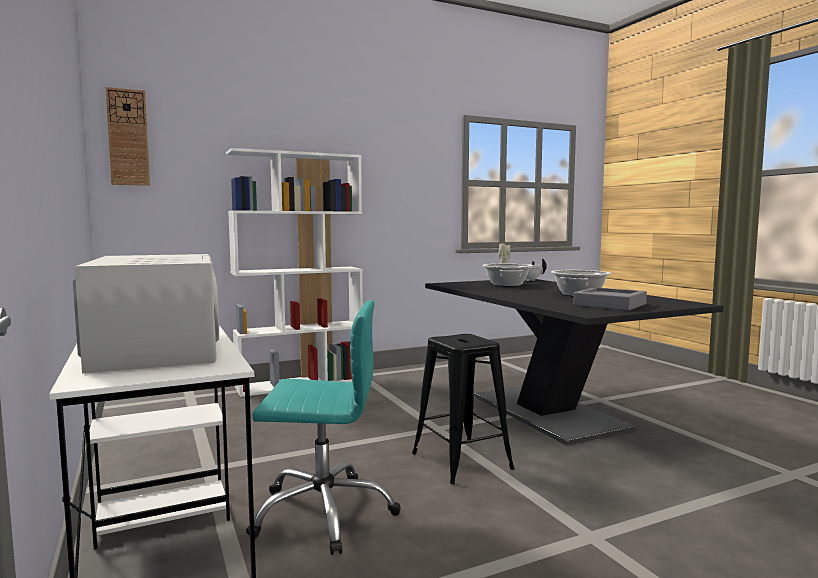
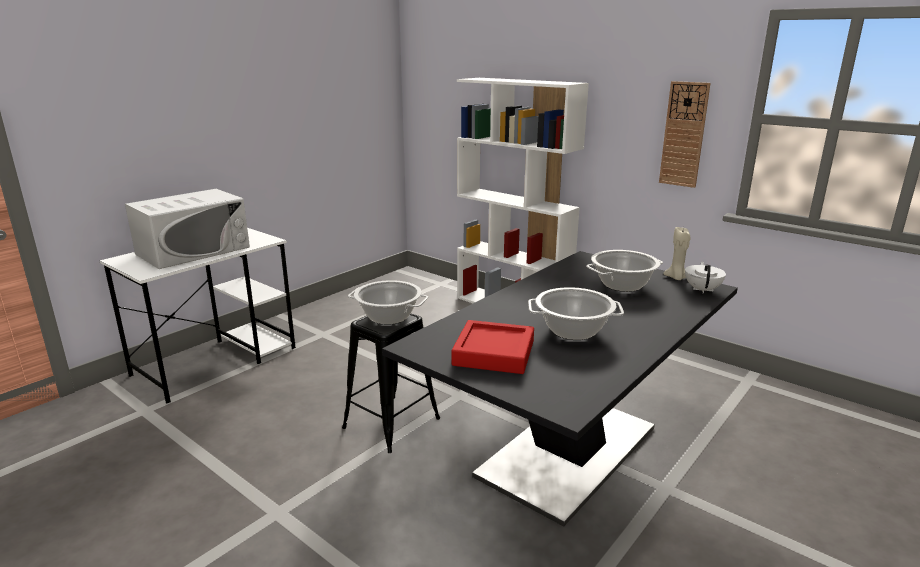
camera: 65 degrees right, 15 degrees up
wall clock [106,87,150,186] -> wall clock moved to [659,81,711,188]
turquoise office chair [246,300,400,555] -> none
grey tray [573,287,647,311] -> red tray [451,320,534,374]
none -> cooking pot [348,280,428,325]

